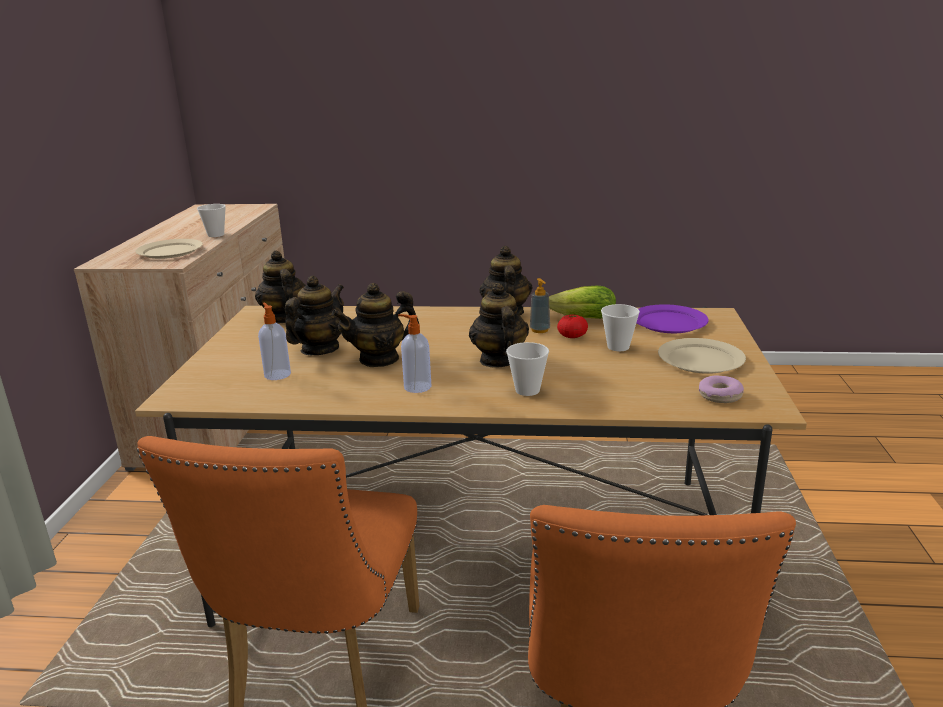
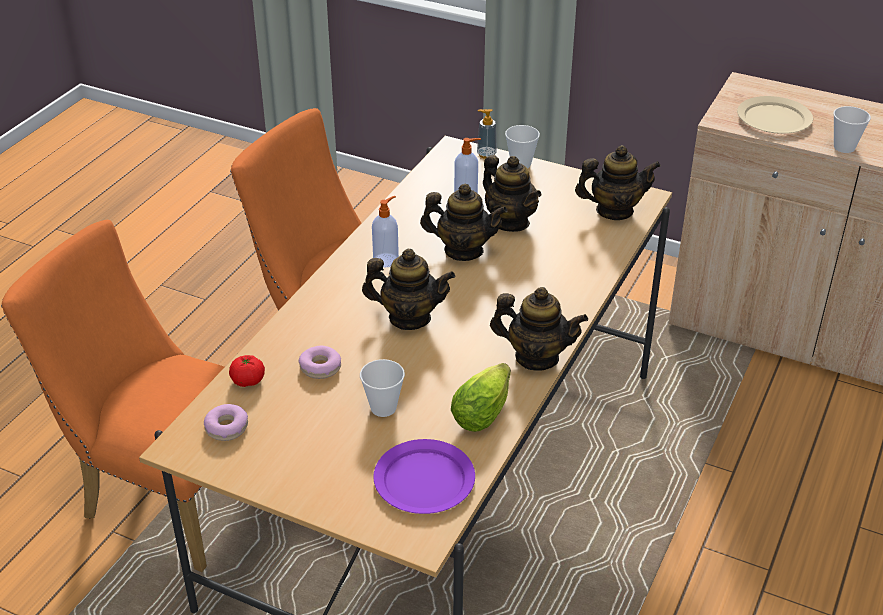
camera: 110 degrees right, 15 degrees up
teapot [332,283,419,367] -> teapot turned 105 degrees clockwise [420,184,508,261]
cup [506,342,549,396] -> cup moved to [505,125,540,169]
soap dispenser [530,278,550,333] -> soap dispenser moved to [477,109,497,159]
tomato [557,315,588,338] -> tomato moved to [229,355,265,387]
beige plate [658,338,746,374] -> none
none -> donut [298,346,341,379]

